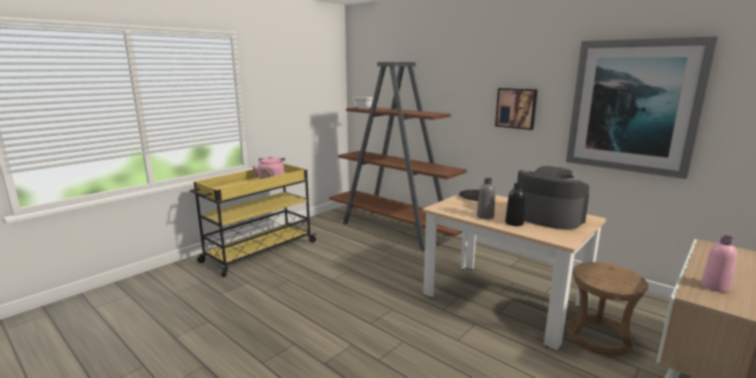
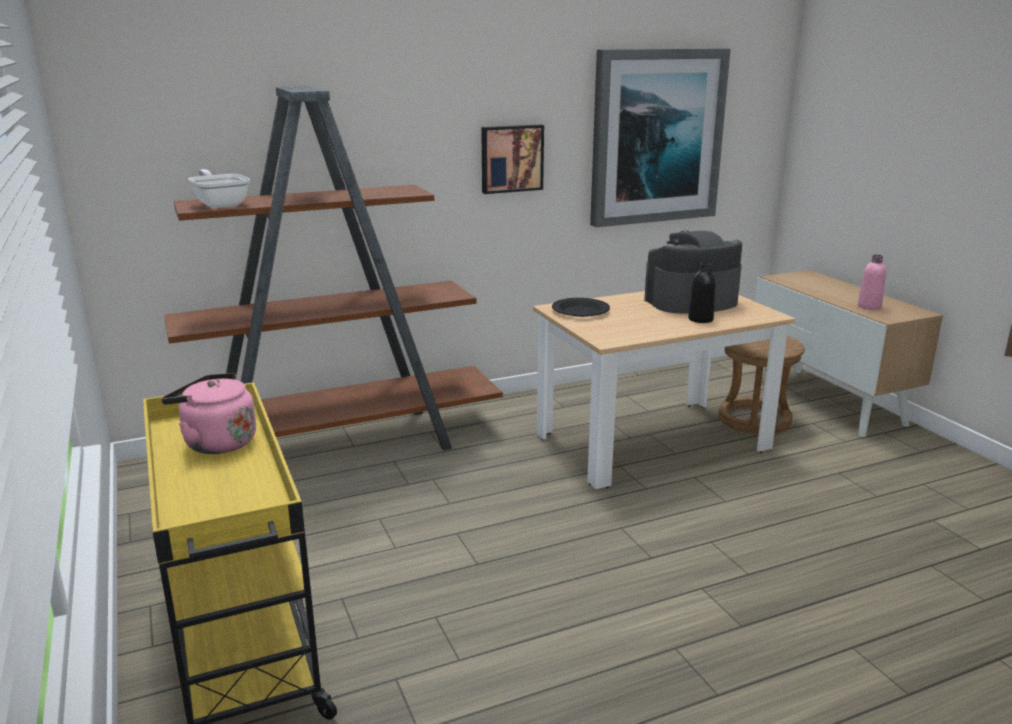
camera: 65 degrees left, 5 degrees up
grey bottle [477,178,495,219] -> none

